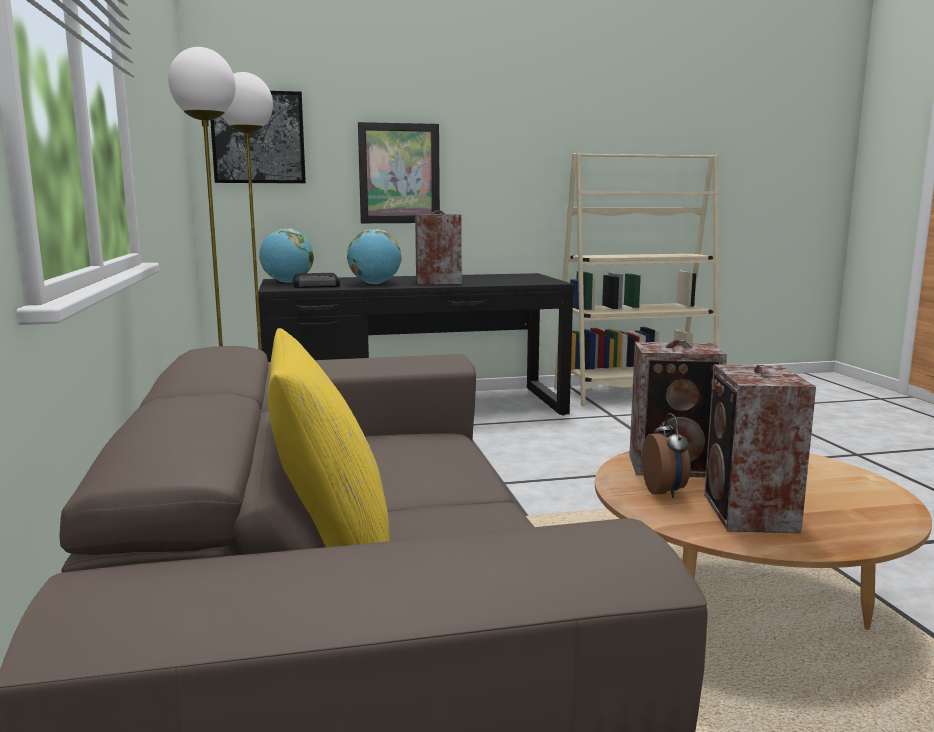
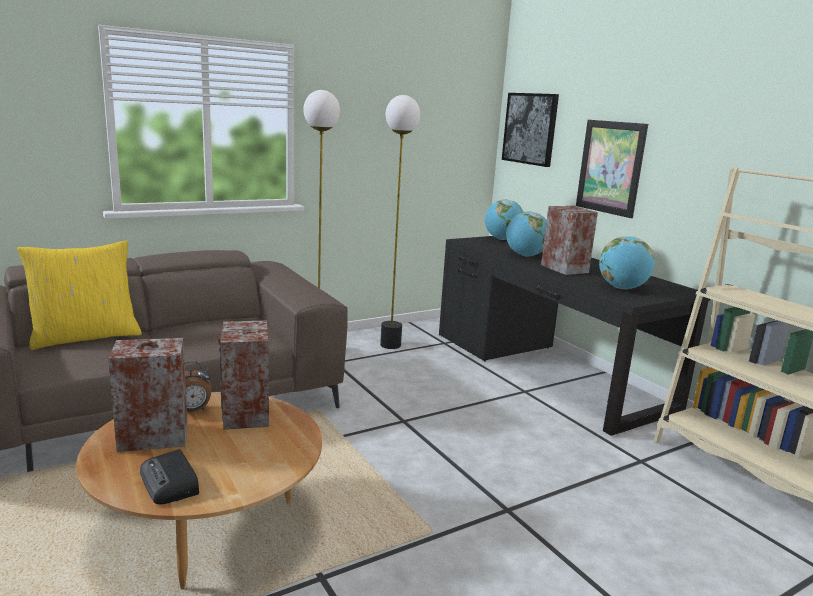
camera: 70 degrees right, 5 degrees up
radio [292,273,340,288] -> radio moved to [140,449,199,504]
none -> globe [599,236,655,289]

